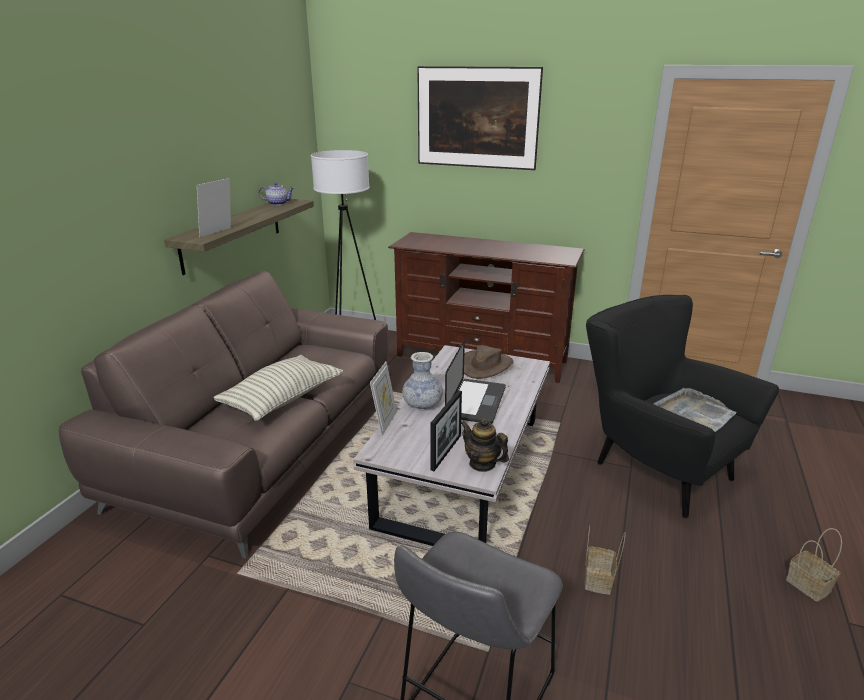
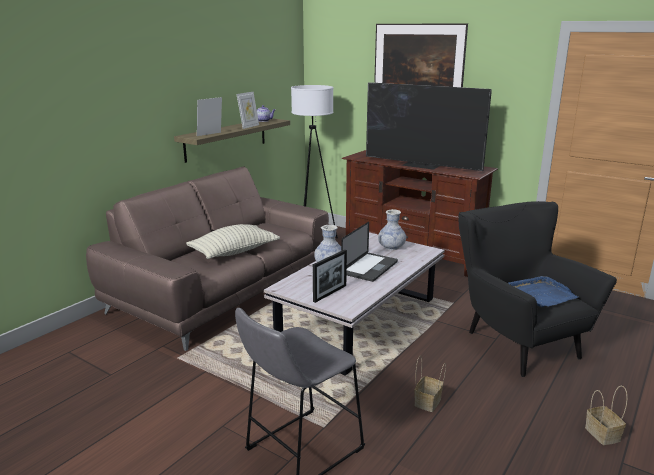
camera: 15 degrees right, 5 degrees down
picture frame [370,361,397,436] -> picture frame moved to [237,92,259,129]
teapot [460,418,509,472] -> none
brown hat [464,345,513,379] -> vase [378,209,406,250]
grey tray [653,388,737,432] -> blue tray [508,276,578,307]
none -> television [366,82,492,171]

